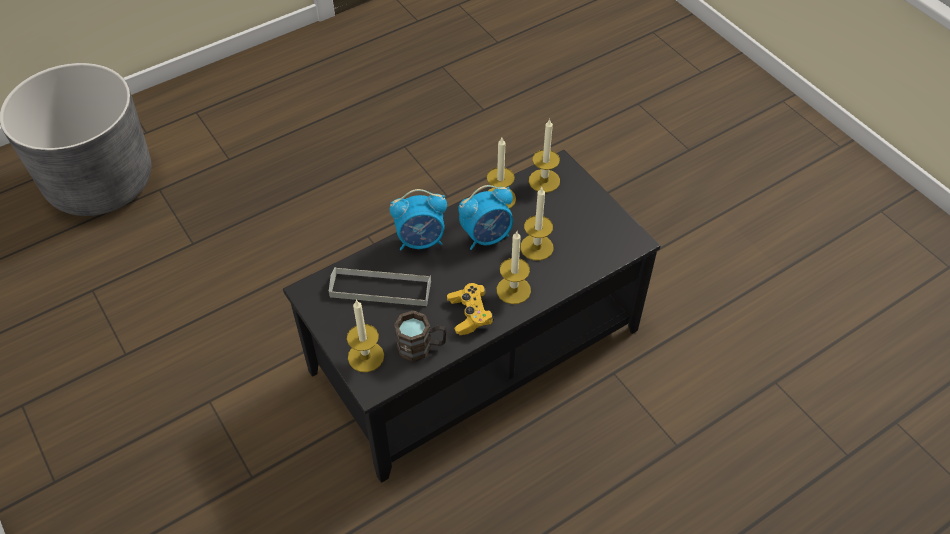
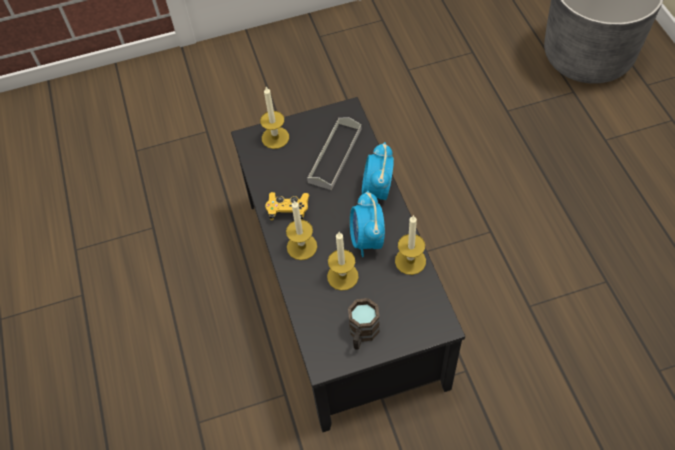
camera: 110 degrees right, 5 degrees up
brown mug [394,310,447,362] -> brown mug moved to [348,298,380,350]
candle [529,119,560,193] -> none

